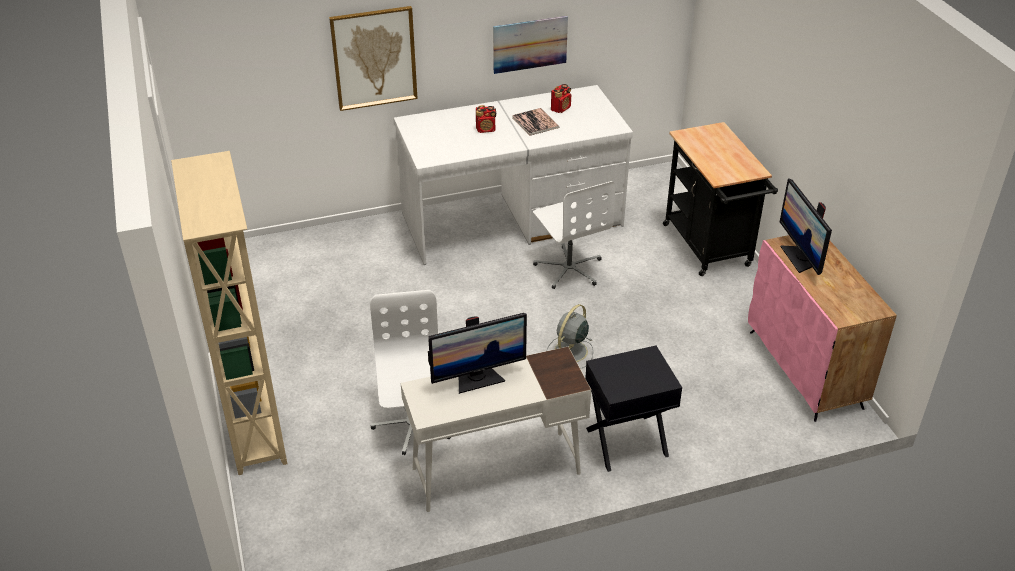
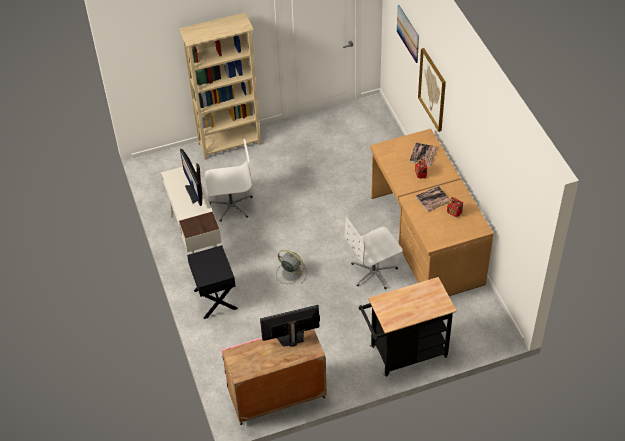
camera: 90 degrees right, 10 degrees up
white desk [393,85,633,265] -> brown desk [370,129,494,296]
picture [493,16,568,74] -> picture moved to [397,5,419,63]
none -> book [410,142,437,166]

